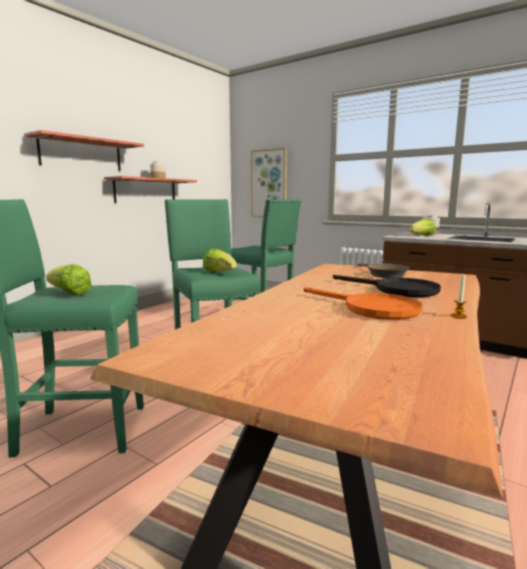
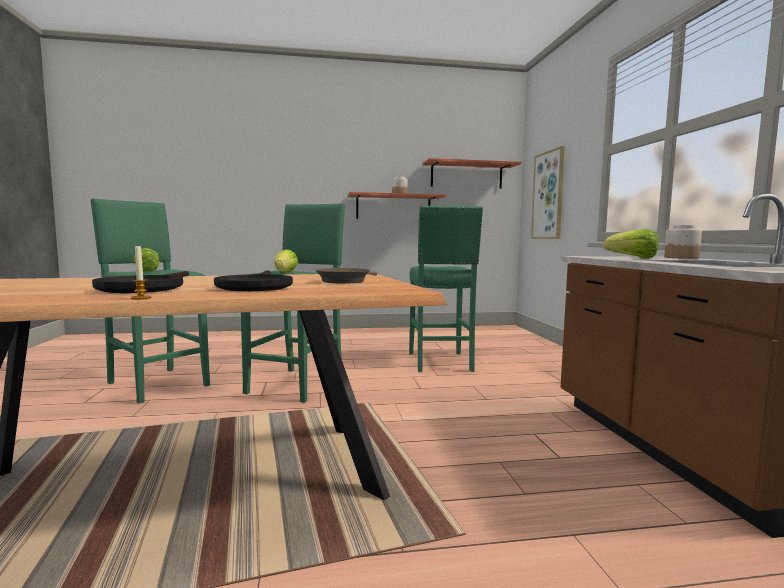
camera: 45 degrees right, 5 degrees down
shelf [24,130,144,171] -> shelf moved to [423,158,522,189]
orange frying pan [304,287,423,320] -> black frying pan [92,271,189,293]

